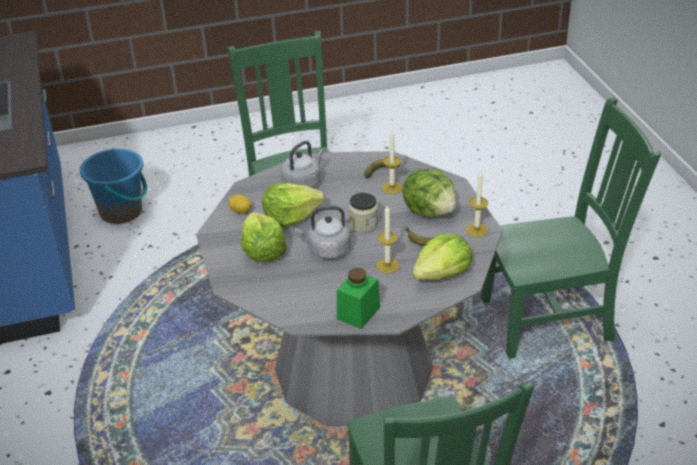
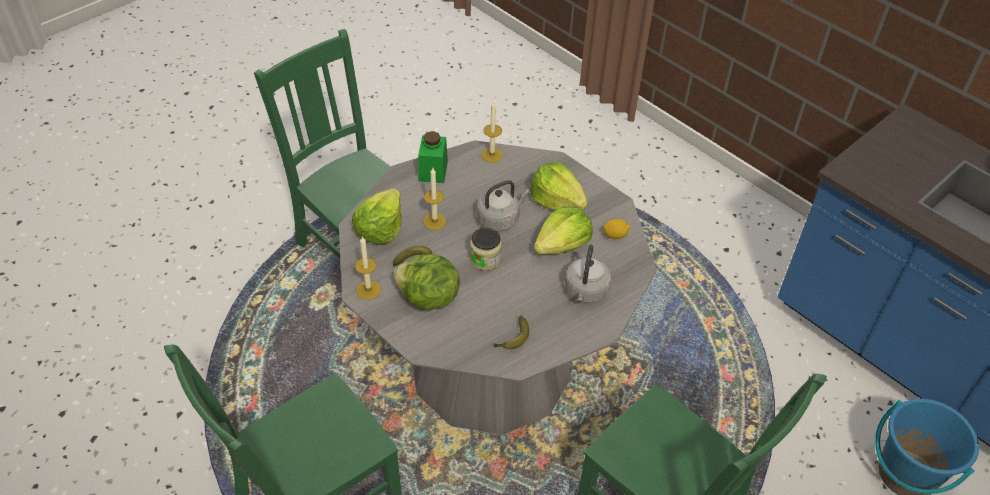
camera: 150 degrees right, 10 degrees up
candle [382,131,403,194] -> candle moved to [482,101,503,163]

